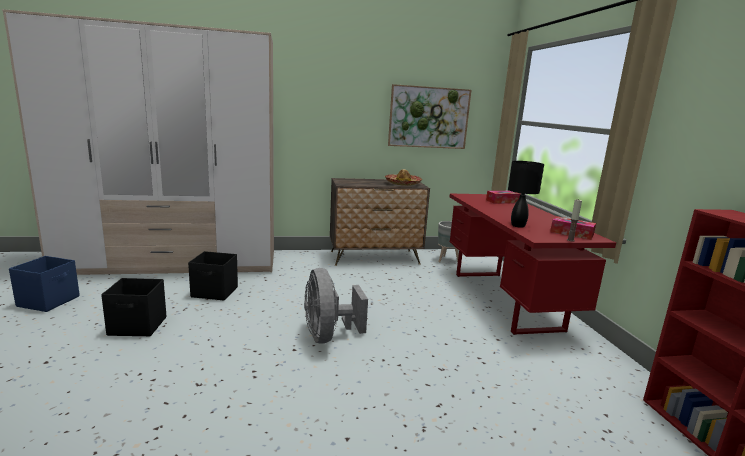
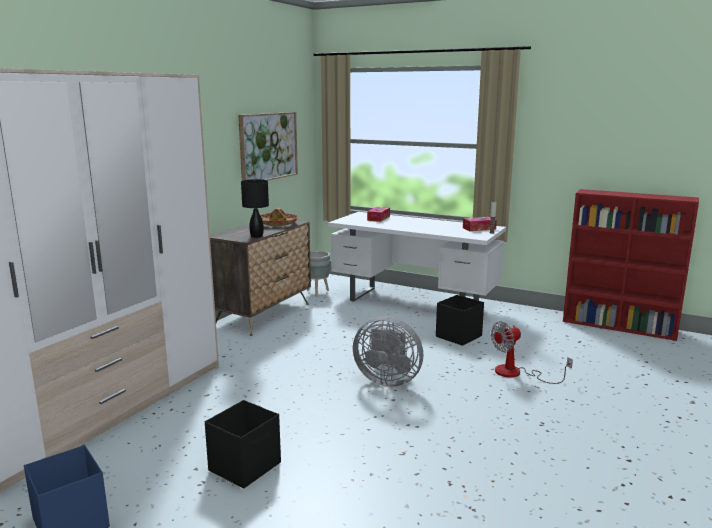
camera: 50 degrees left, 0 degrees up
black storage box [188,251,238,300] -> black storage box moved to [436,295,484,346]
red desk [450,193,616,335] -> white desk [328,212,506,302]
black table lamp [508,161,544,228] -> black table lamp moved to [241,179,269,238]
none -> fan [491,321,573,384]

